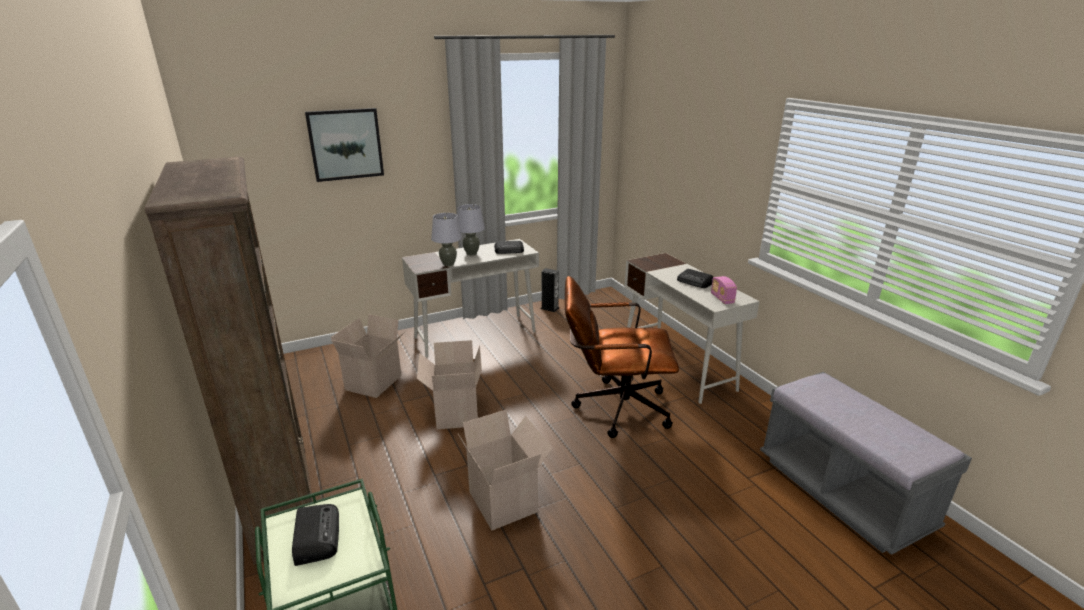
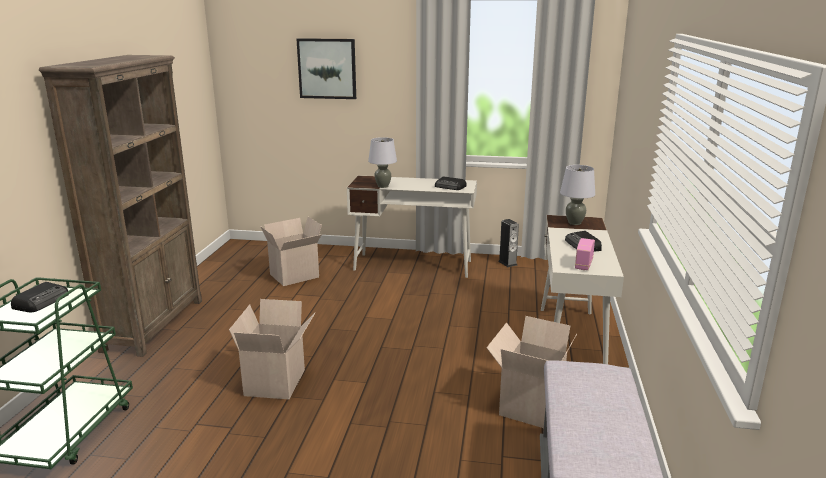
camera: 35 degrees right, 5 degrees down
cardboard box [417,340,482,430] -> cardboard box moved to [487,316,577,428]
grey table lamp [457,204,485,255] -> grey table lamp moved to [560,165,595,225]
brown office chair [565,276,679,438] -> none

